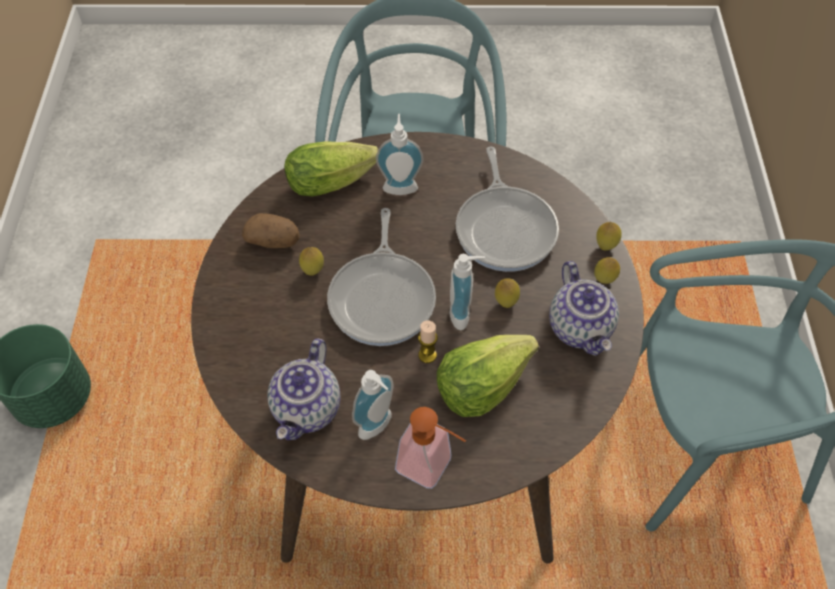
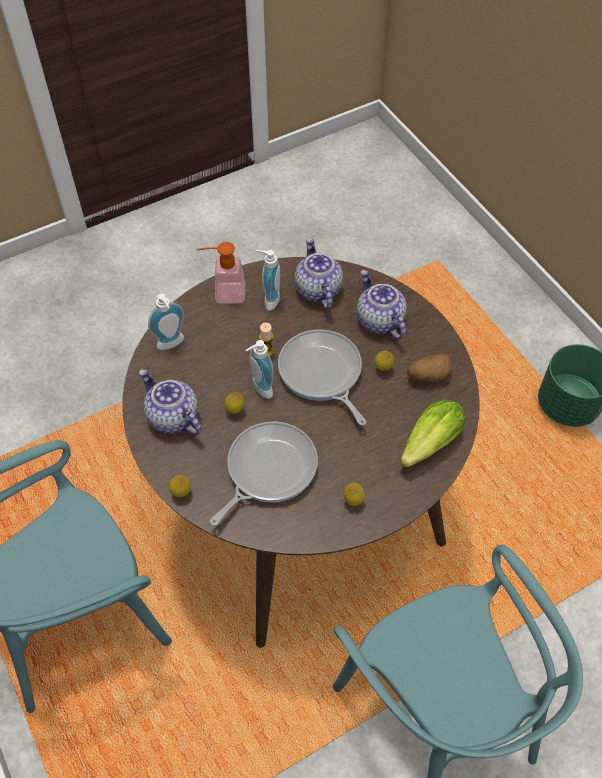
camera: 150 degrees right, 0 degrees up
soap dispenser [376,114,424,195] -> soap dispenser moved to [148,293,184,350]
lettuce [437,335,539,417] -> none
frying pan [456,146,559,272] -> frying pan turned 75 degrees clockwise [210,422,318,526]
lemon [594,257,620,284] -> lemon moved to [344,483,365,506]
none -> teapot [357,270,407,339]

